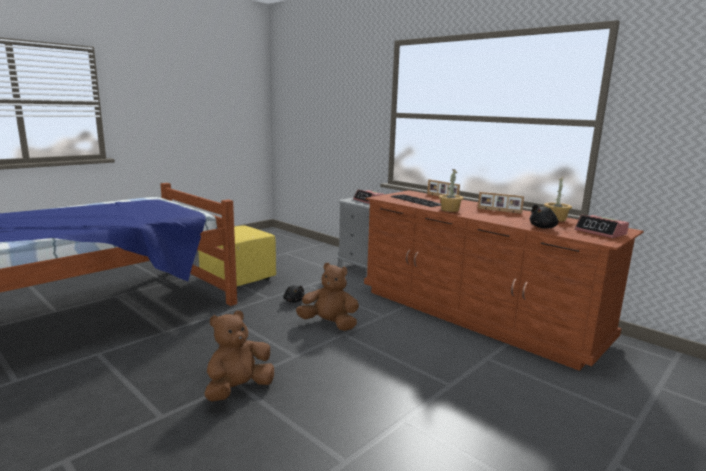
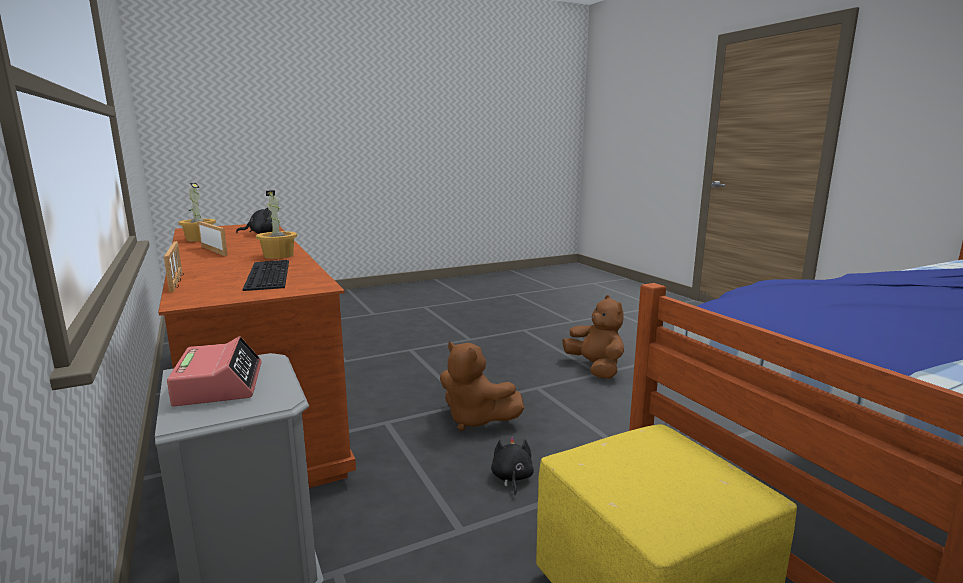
camera: 160 degrees left, 0 degrees up
brown plush toy [204,310,274,402] -> brown plush toy turned 90 degrees counterclockwise [562,295,624,379]
alarm clock [575,215,629,238] -> none

